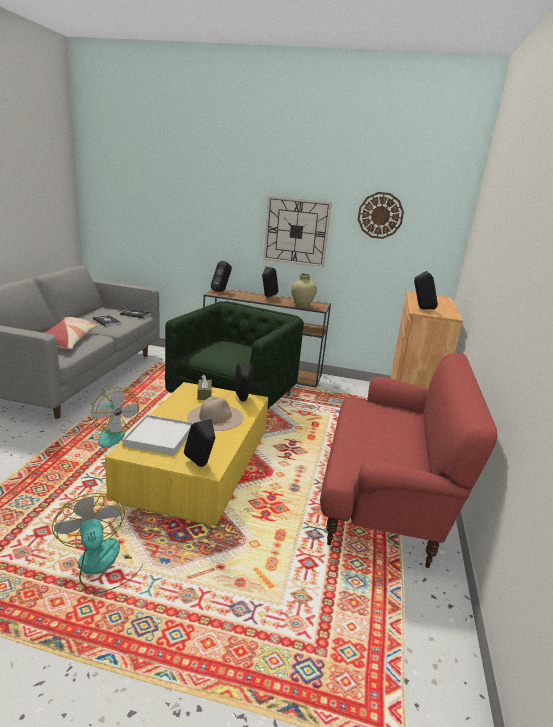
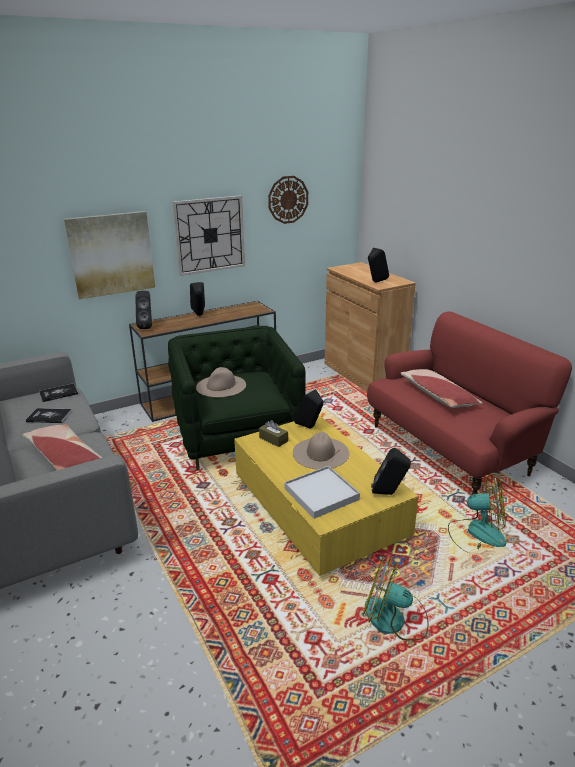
camera: 40 degrees left, 5 degrees up
fan [84,387,139,448] -> fan moved to [448,473,506,552]
beige vase [291,273,317,307] -> none
none -> picture [64,211,155,299]
none -> beige hat [196,367,246,397]
none -> pillow [401,369,482,408]

